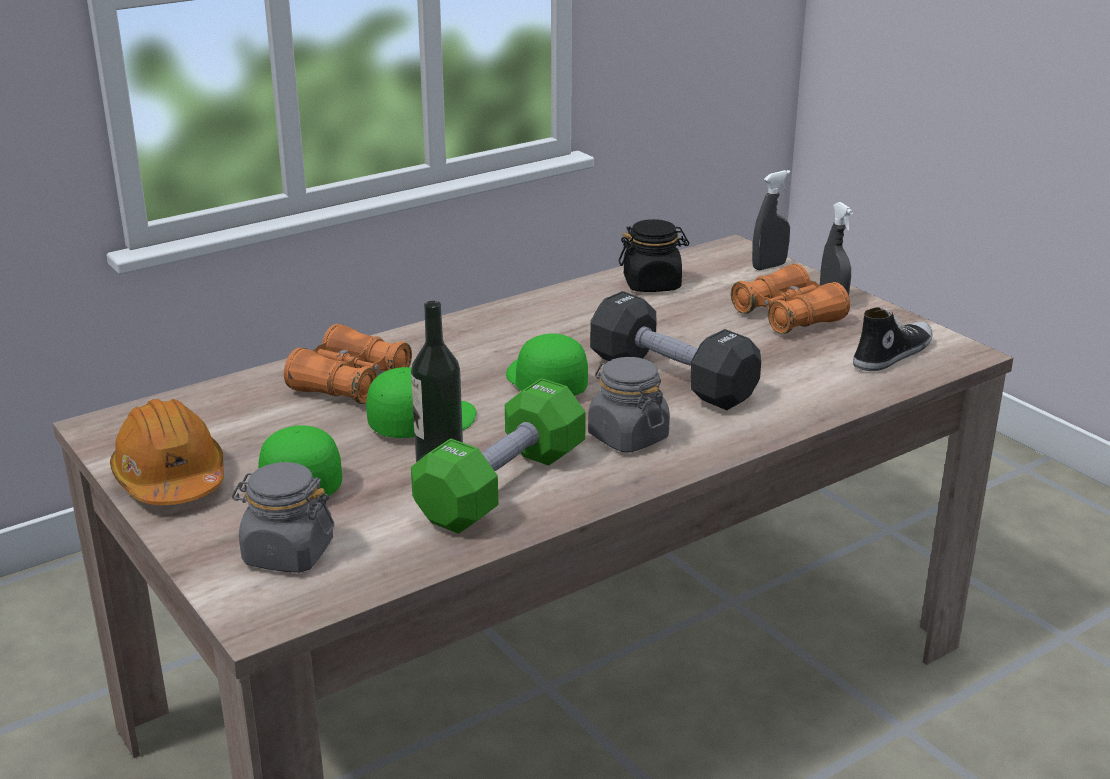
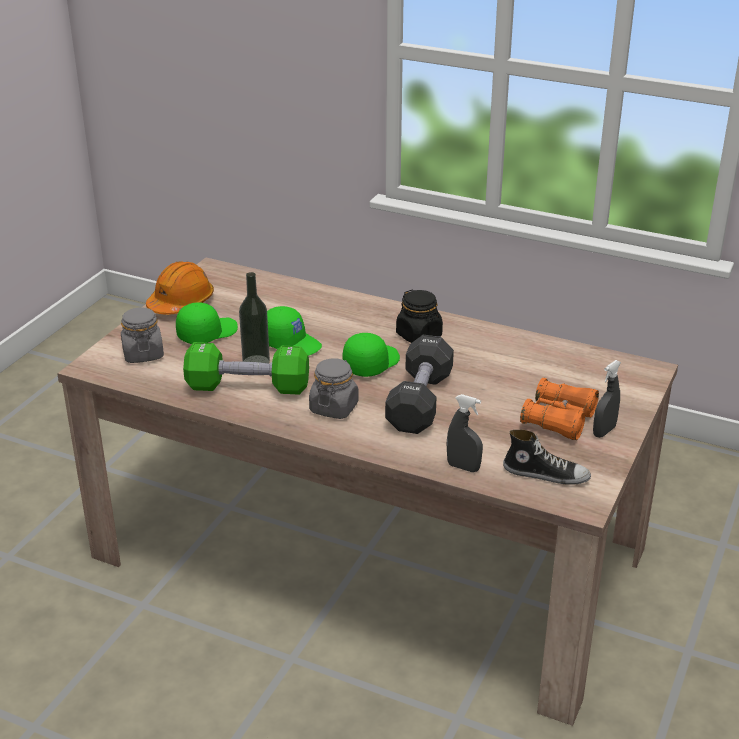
camera: 60 degrees right, 5 degrees up
orange binoculars [284,324,412,404] -> none
black jar [619,219,689,292] -> black jar moved to [396,289,443,343]
grey spray bottle [752,170,791,270] -> grey spray bottle moved to [447,394,483,472]

